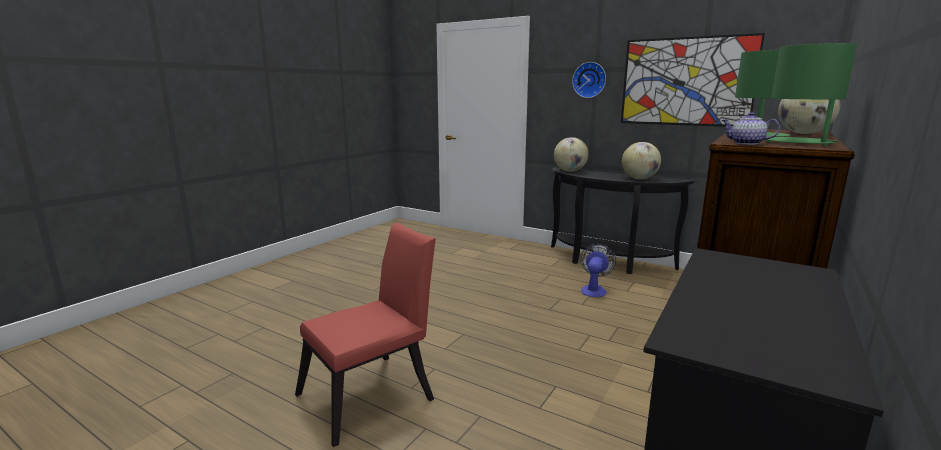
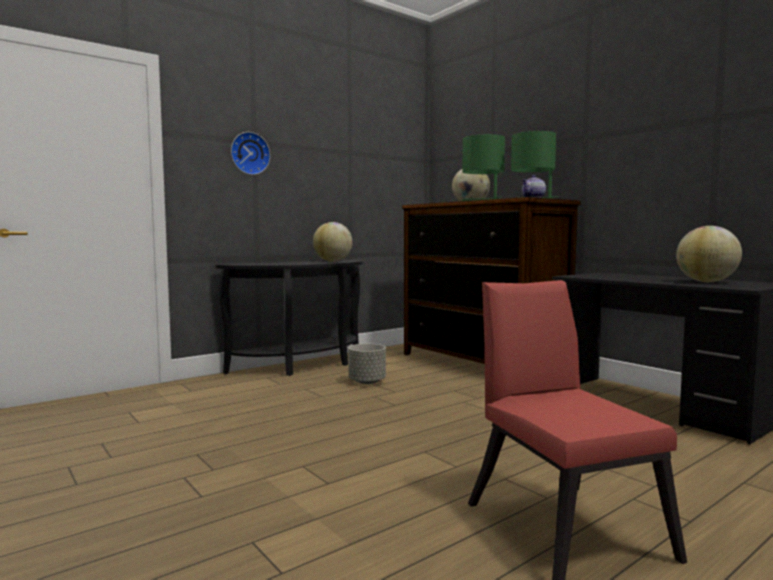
camera: 70 degrees left, 10 degrees down
globe [554,137,588,172] -> globe moved to [676,226,742,282]
fan [581,244,616,297] -> grey planter [348,344,386,384]
picture [621,33,765,127] -> none

